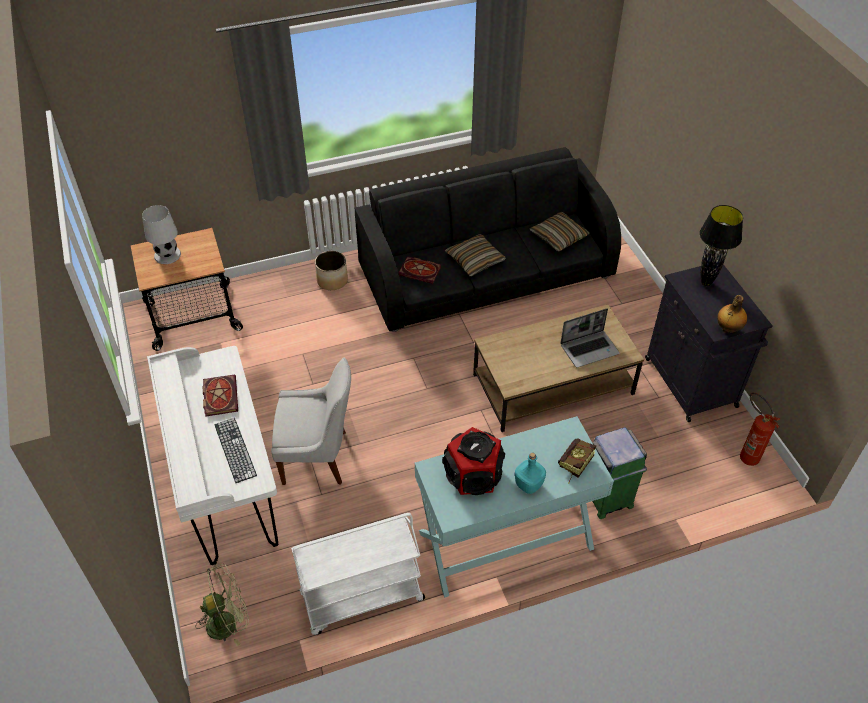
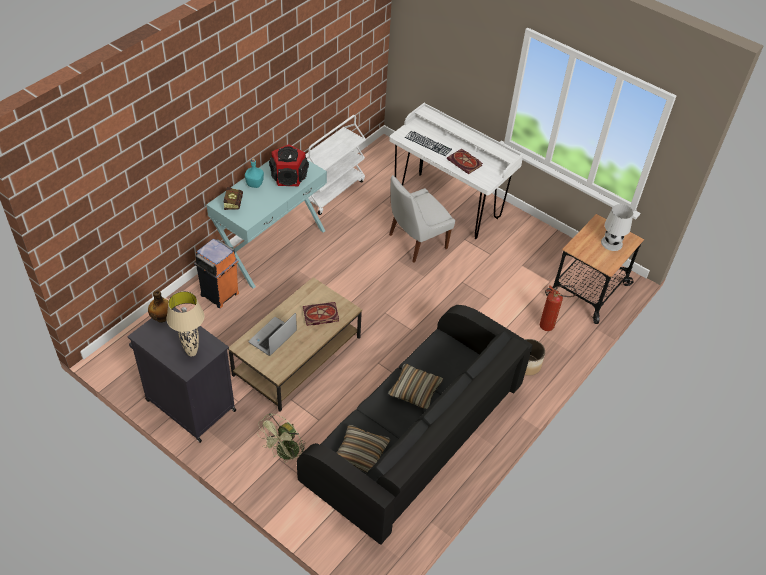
camera: 145 degrees right, 0 degrees up
green fan [196,564,249,646] -> green fan moved to [257,413,305,462]
book [398,256,441,284] -> book moved to [303,302,339,326]
green trash can [592,427,647,519] -> orange trash can [194,239,239,308]
black table lamp [700,205,743,286] -> beige table lamp [167,291,204,357]
fire extinguisher [740,392,780,466] -> fire extinguisher moved to [540,285,577,331]

